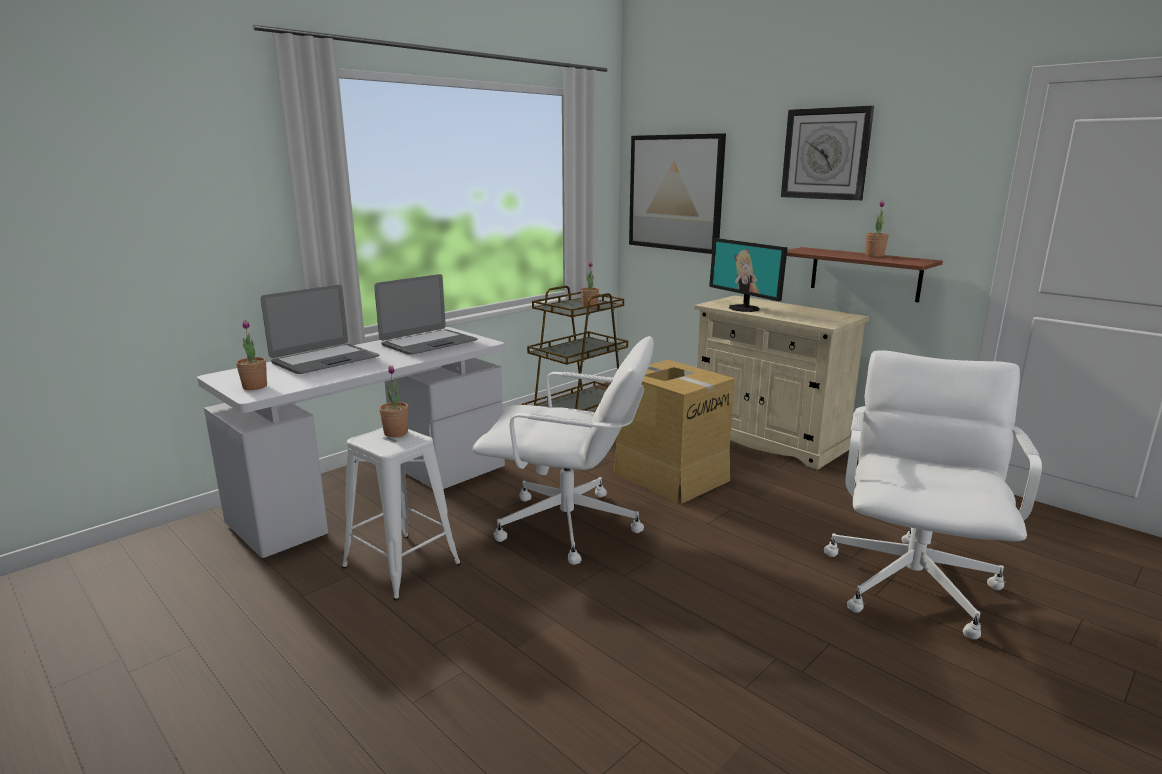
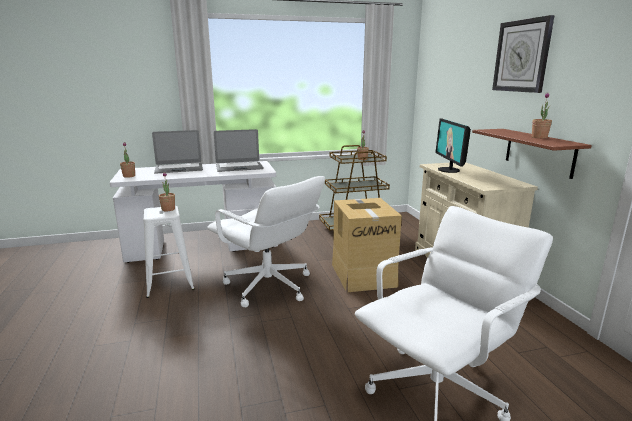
camera: 30 degrees right, 0 degrees up
picture [629,133,726,254] -> none

